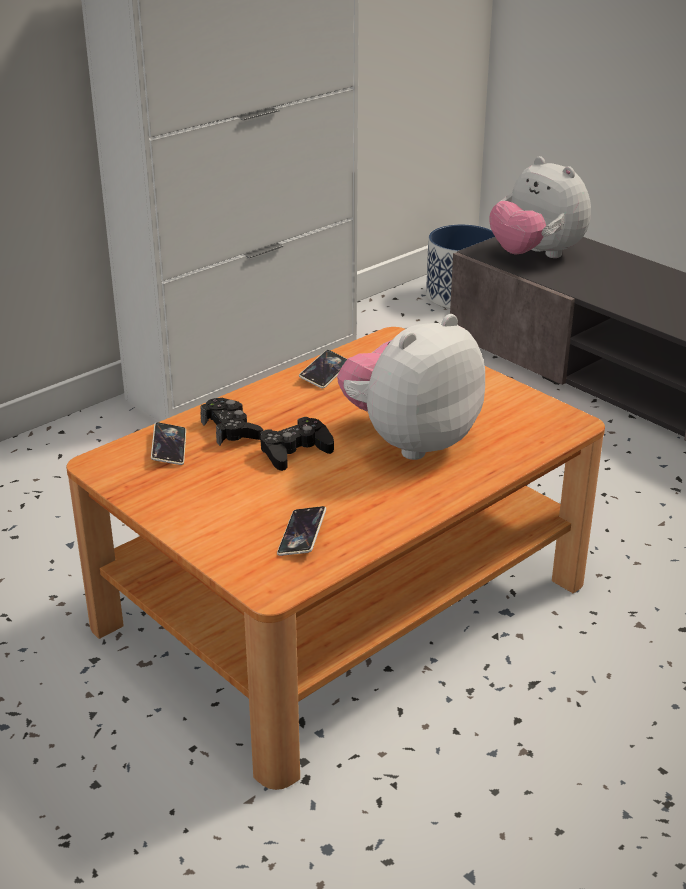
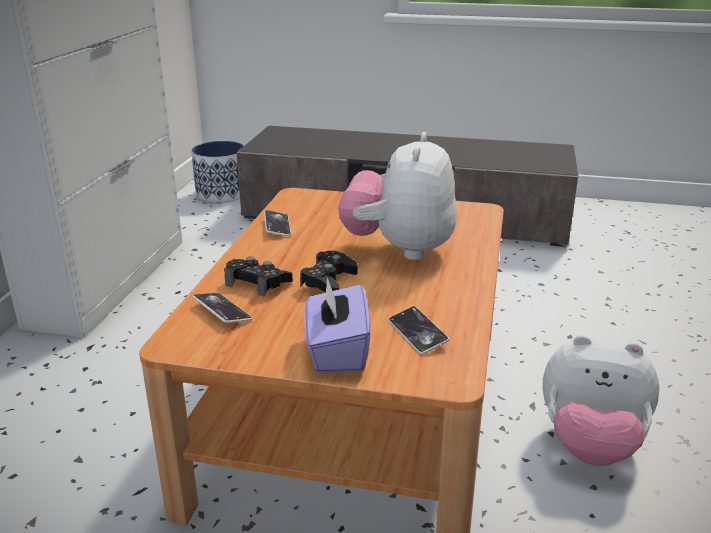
camera: 35 degrees left, 5 degrees down
plush toy [489,156,591,258] -> plush toy moved to [543,335,660,466]
none -> purple tissue box [305,278,371,373]

